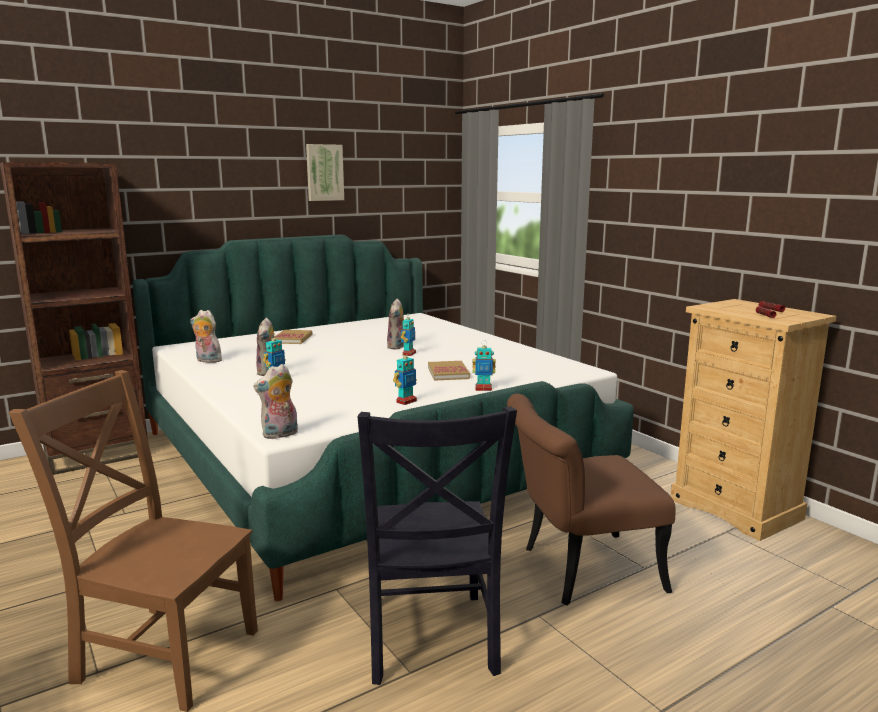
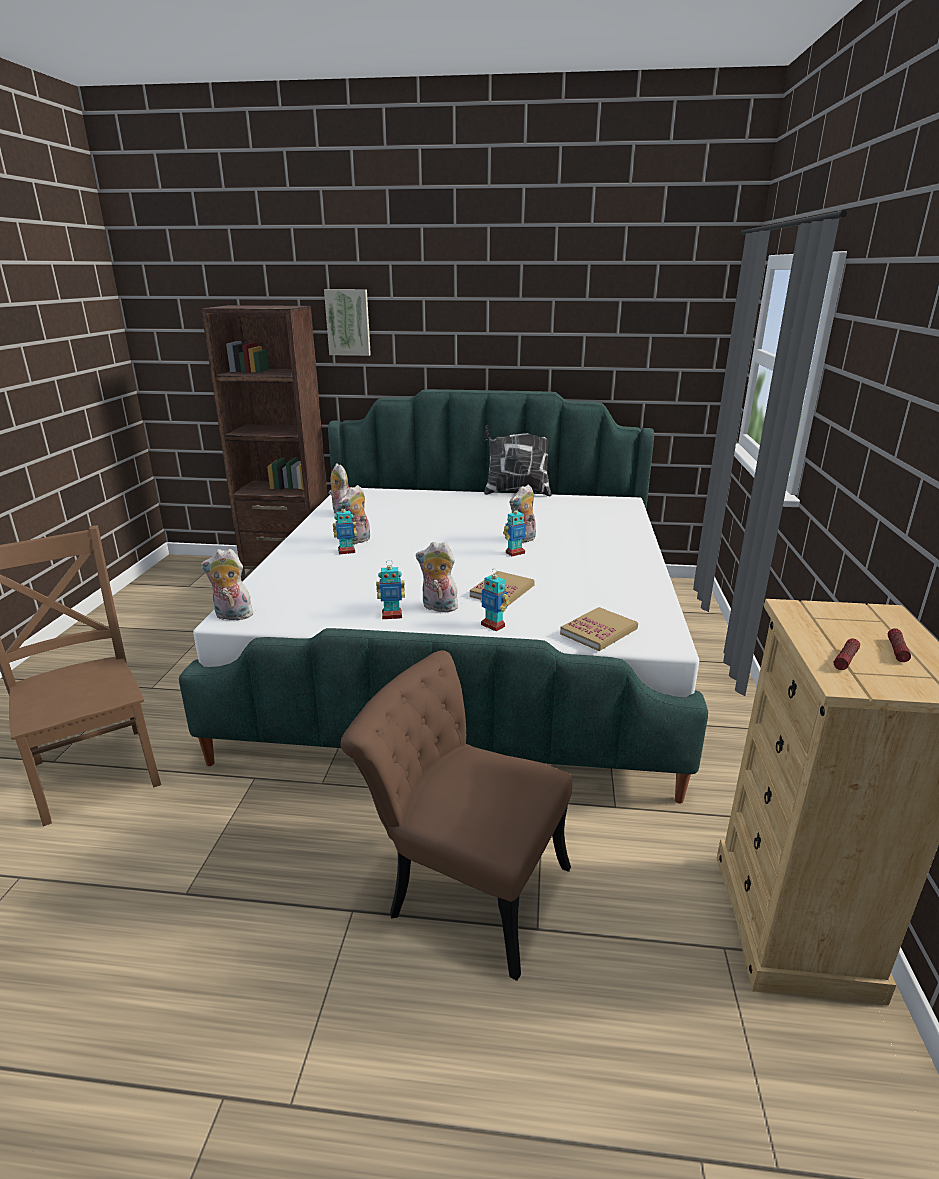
camera: 40 degrees right, 10 degrees up
book [275,330,312,344] -> book moved to [560,607,638,651]
picture [306,144,344,201] -> picture moved to [324,289,371,356]
black chair [358,406,517,685] -> none
none -> plush toy [416,542,458,614]
none -> pillow [484,425,551,496]

